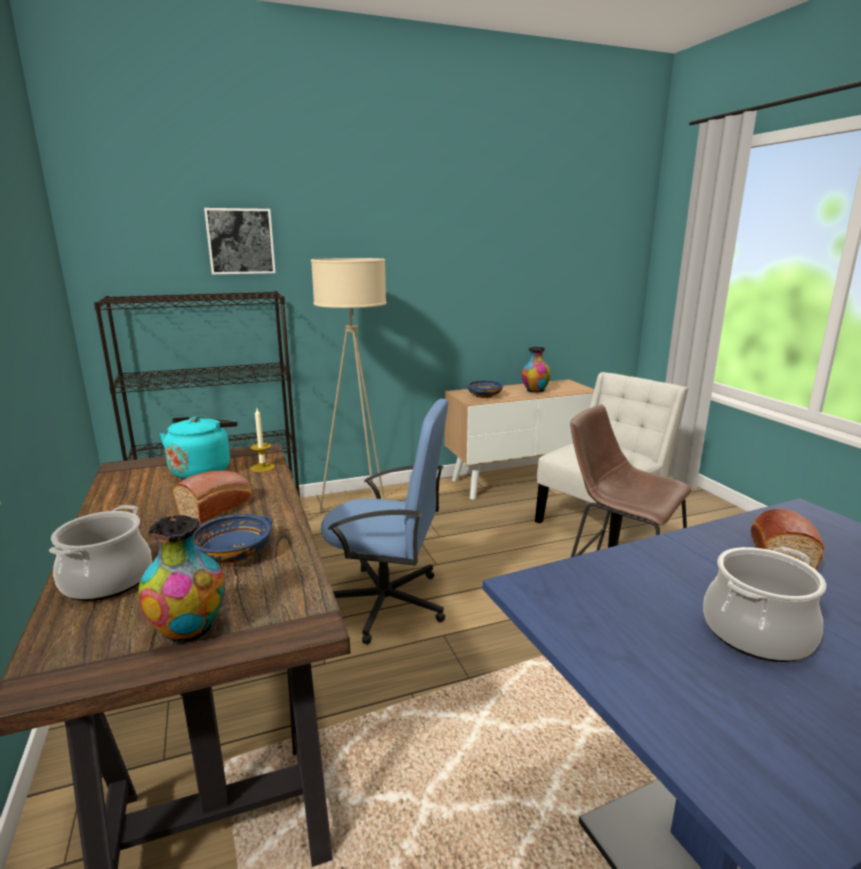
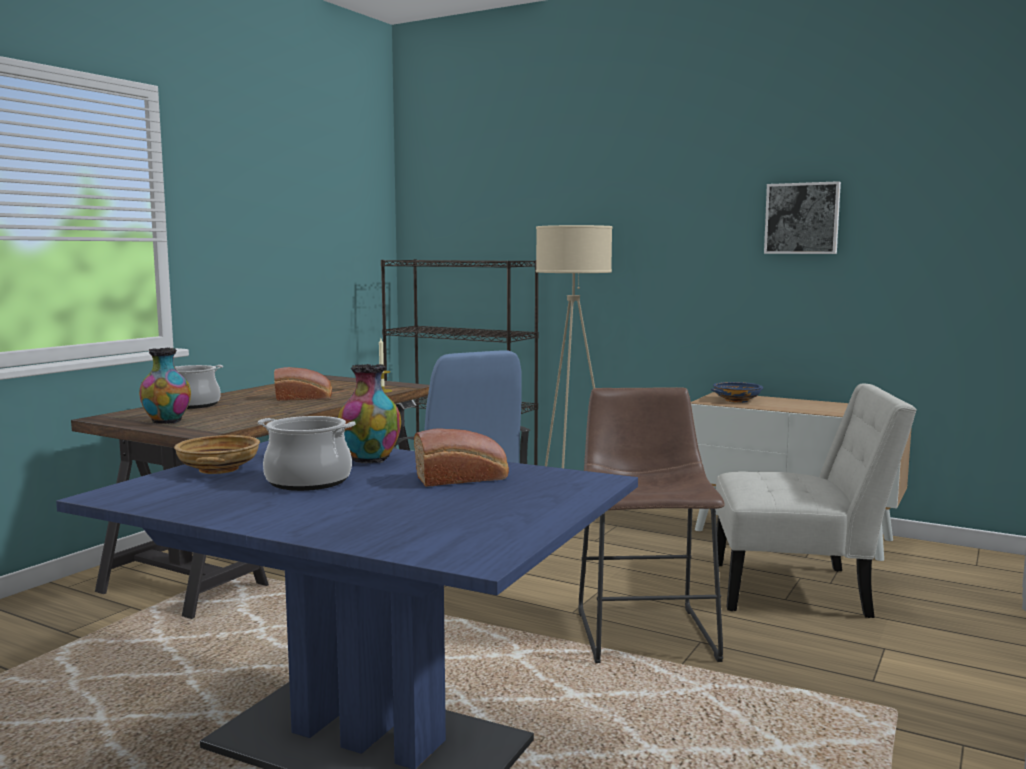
camera: 50 degrees right, 10 degrees down
turquoise kettle [160,416,238,479] -> none
blue bowl [193,514,273,564] -> none
picture [204,208,276,274] -> picture moved to [764,181,841,254]
vase [521,347,551,393] -> vase moved to [338,364,401,463]
none -> beige bowl [174,435,260,474]

